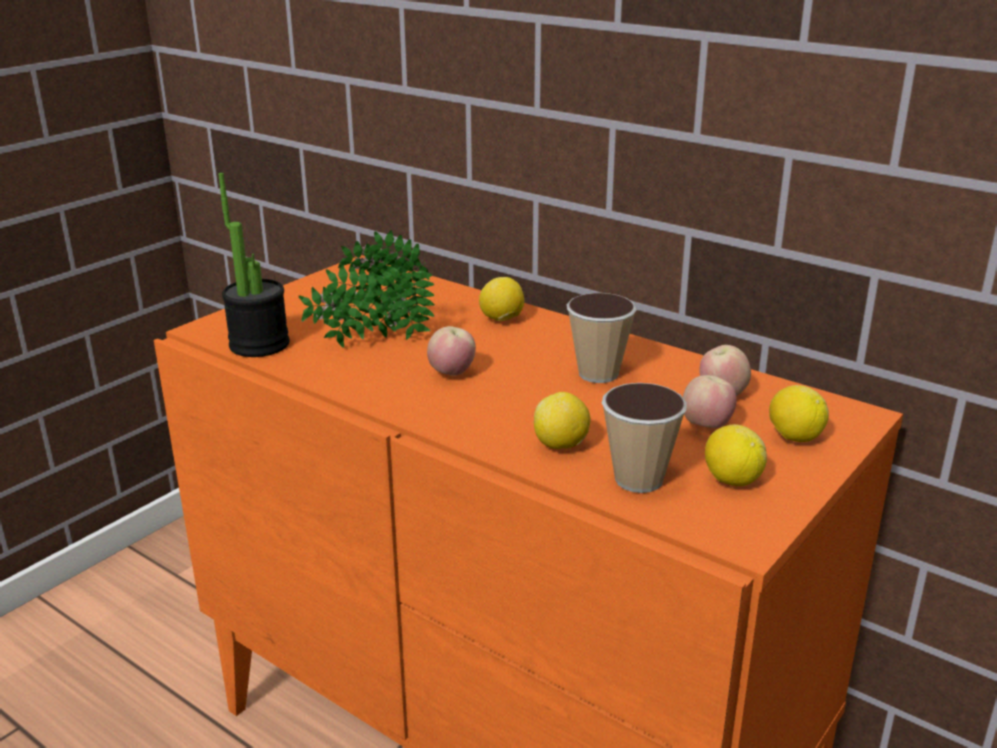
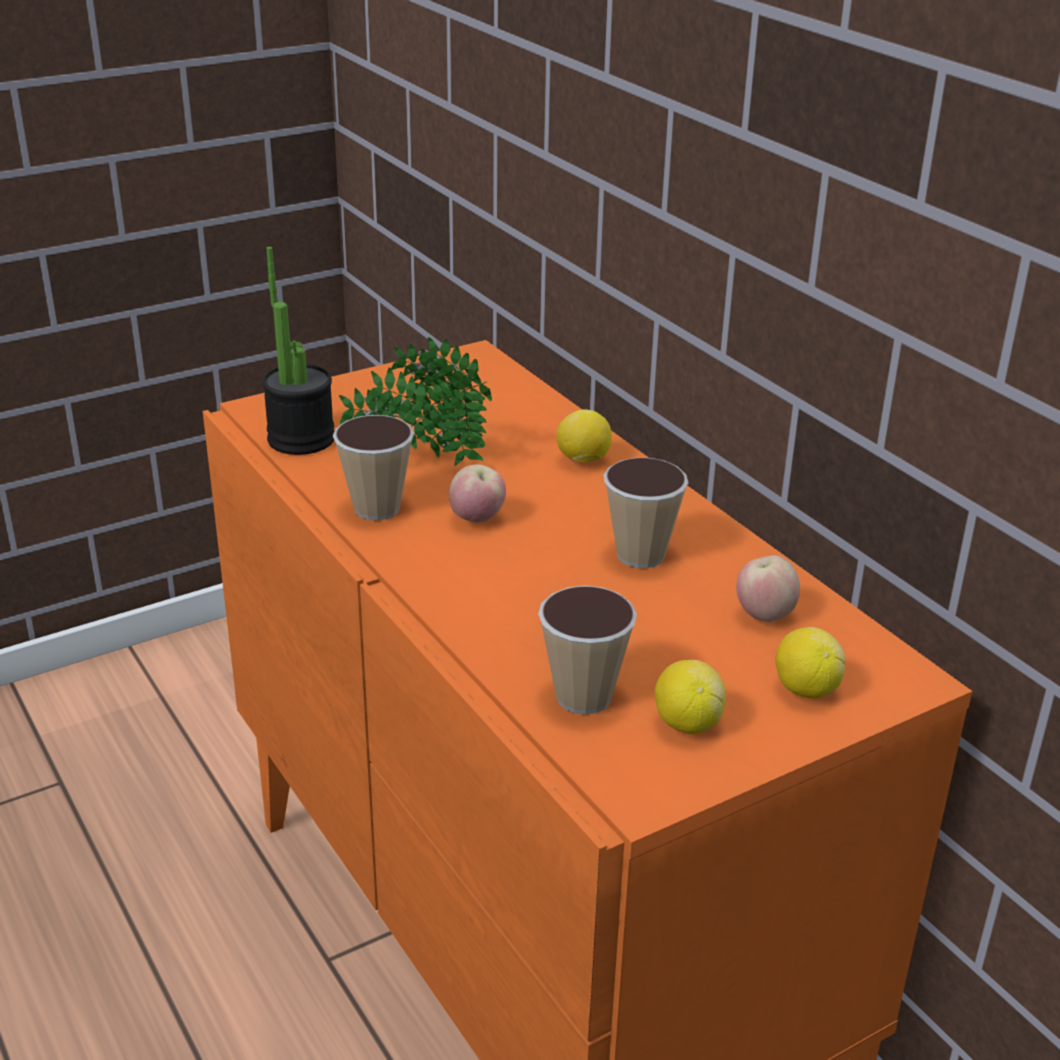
camera: 20 degrees right, 5 degrees up
lemon [534,392,590,449] -> none
apple [683,375,737,428] -> none
none -> cup [333,415,414,520]

